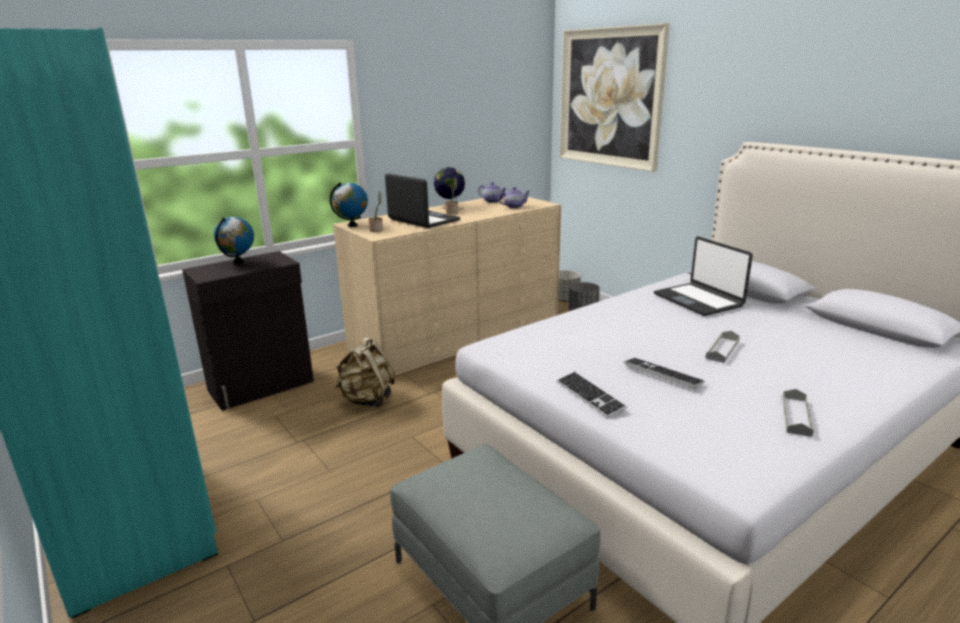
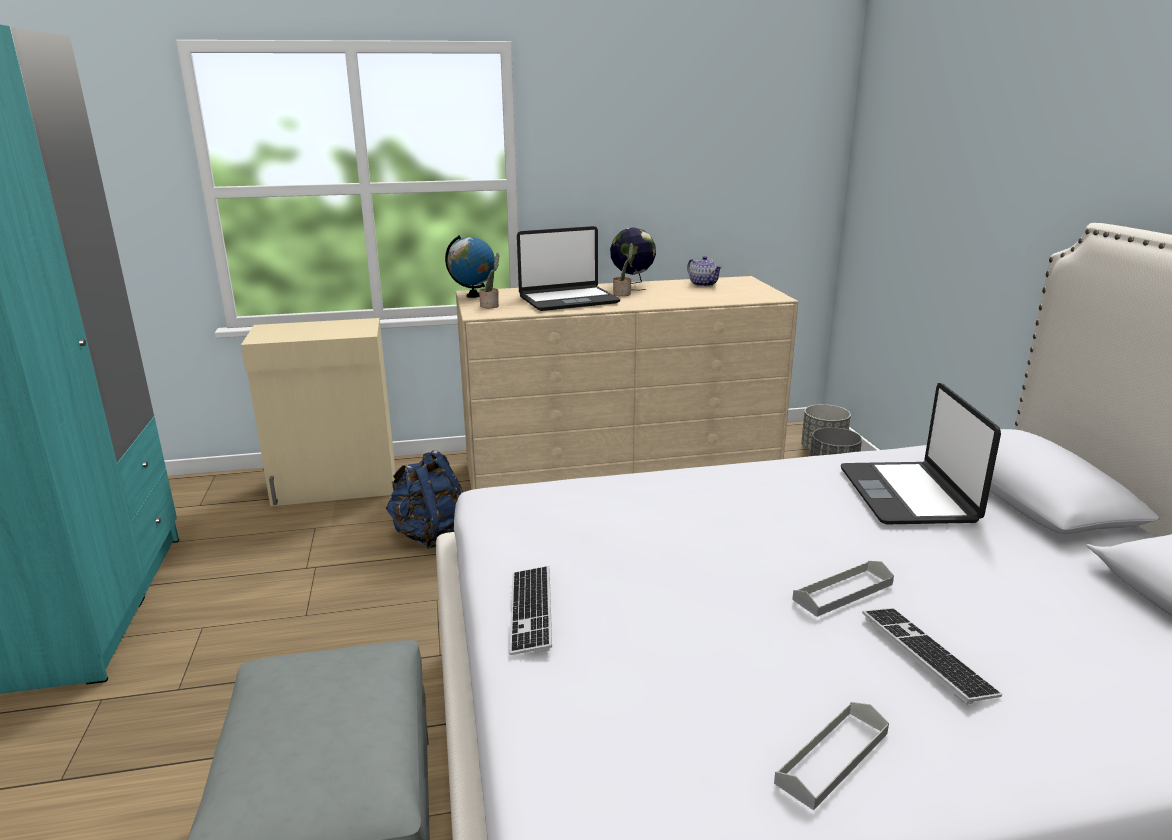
camera: 25 degrees right, 0 degrees up
black cabinet [182,251,314,411] -> beige cabinet [241,318,395,506]
globe [214,217,254,264] -> none
beige backpack [336,338,396,408] -> blue backpack [385,450,463,549]
laptop [385,173,461,228] -> laptop turned 90 degrees clockwise [517,226,620,311]
teapot [498,187,530,208] -> none
picture [559,23,670,172] -> none
keyboard [623,358,705,389] -> keyboard moved to [862,608,1003,704]

